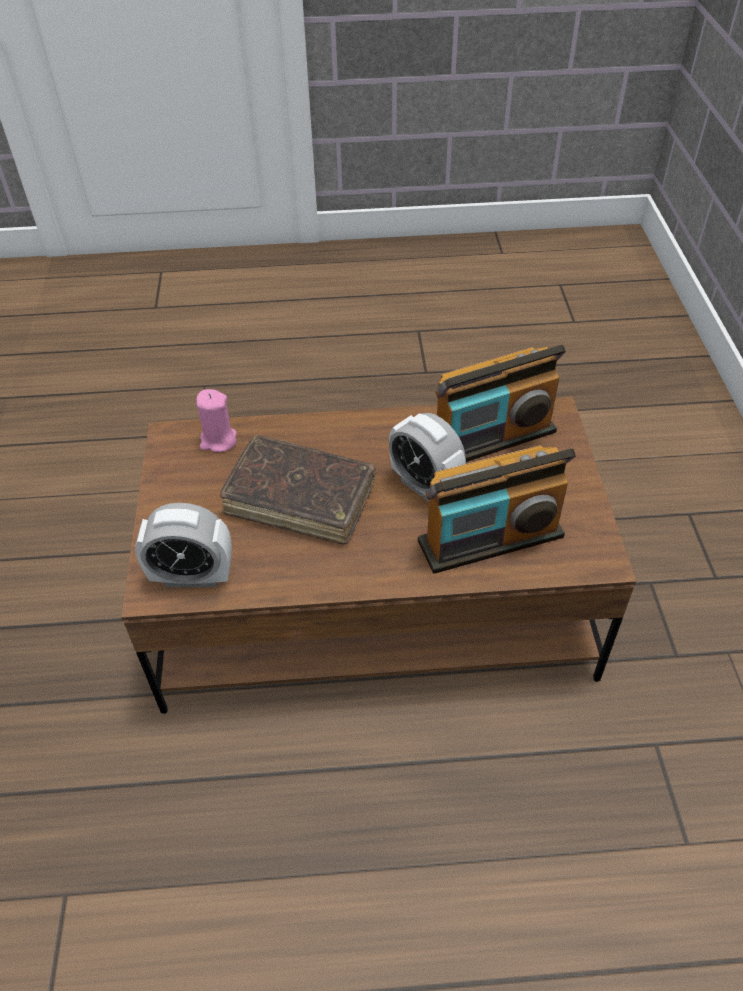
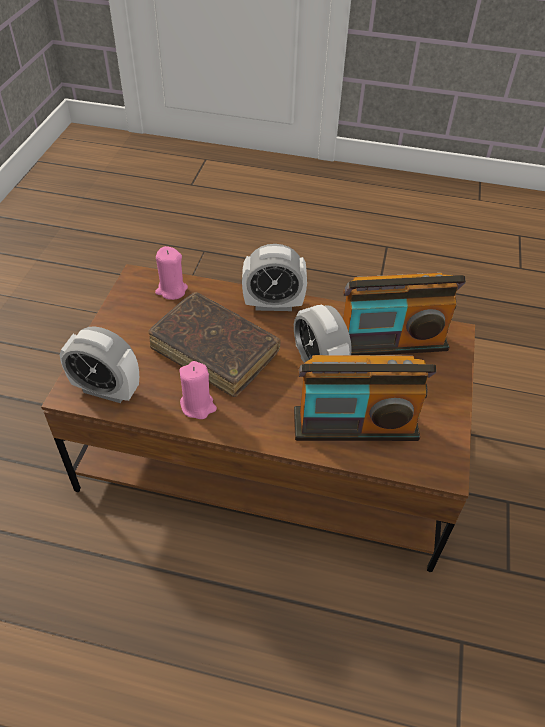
camera: 15 degrees right, 0 degrees up
none -> pink candle [180,361,217,419]
none -> alarm clock [242,244,307,311]

